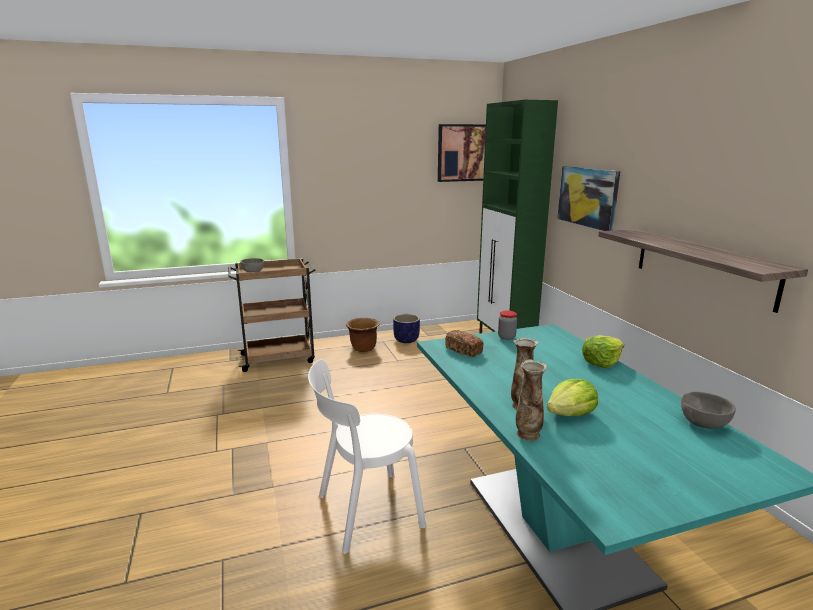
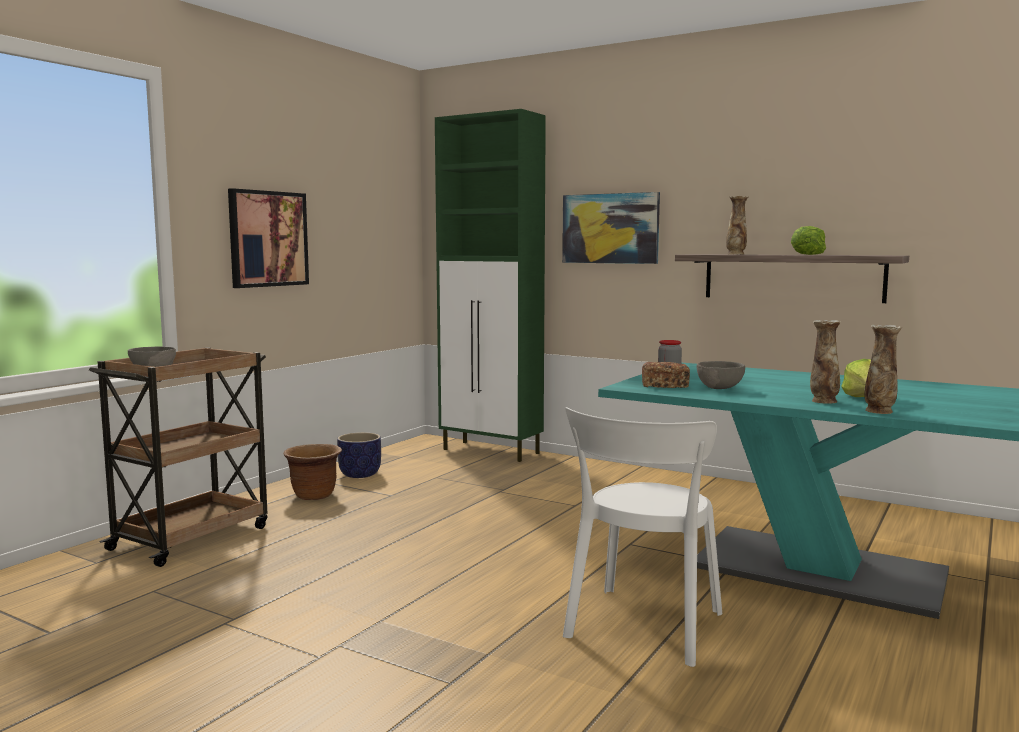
camera: 40 degrees left, 10 degrees down
picture [438,124,486,182] -> picture moved to [228,188,309,288]
lettuce [582,335,624,368] -> lettuce moved to [791,226,826,255]
grey bowl [681,392,736,429] -> grey bowl moved to [696,361,745,389]
none -> vase [726,196,749,254]

